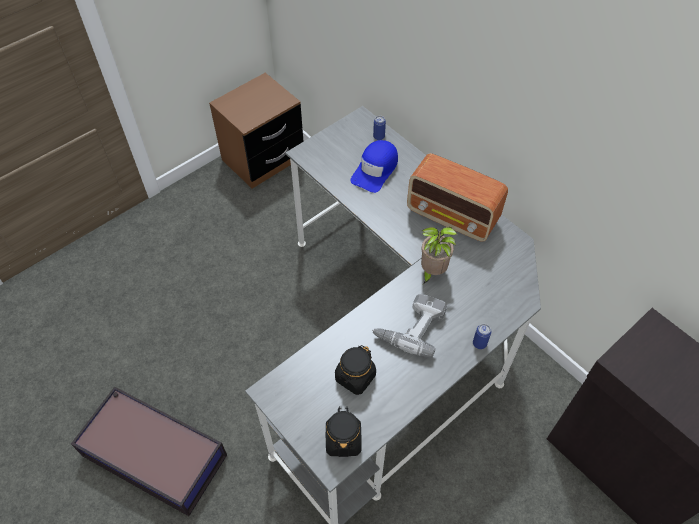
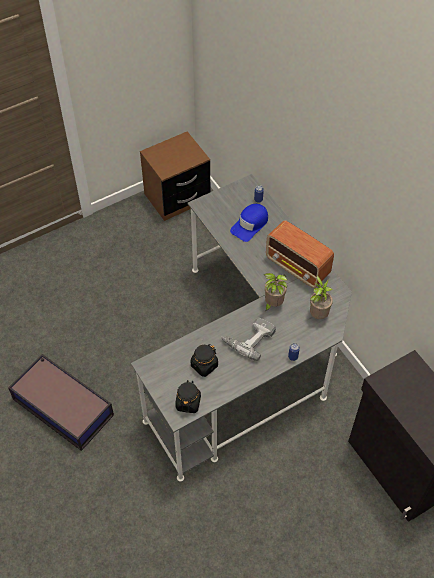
camera: 10 degrees right, 0 degrees up
none -> potted plant [310,275,333,319]

